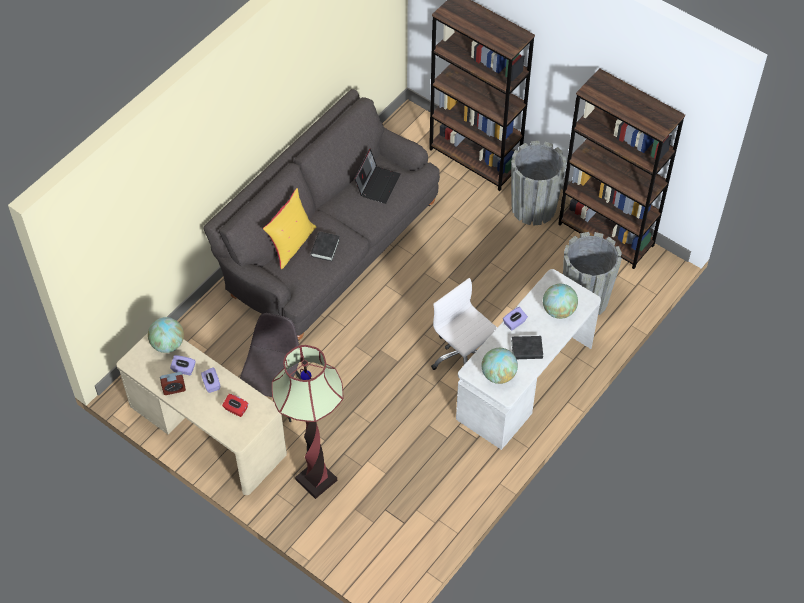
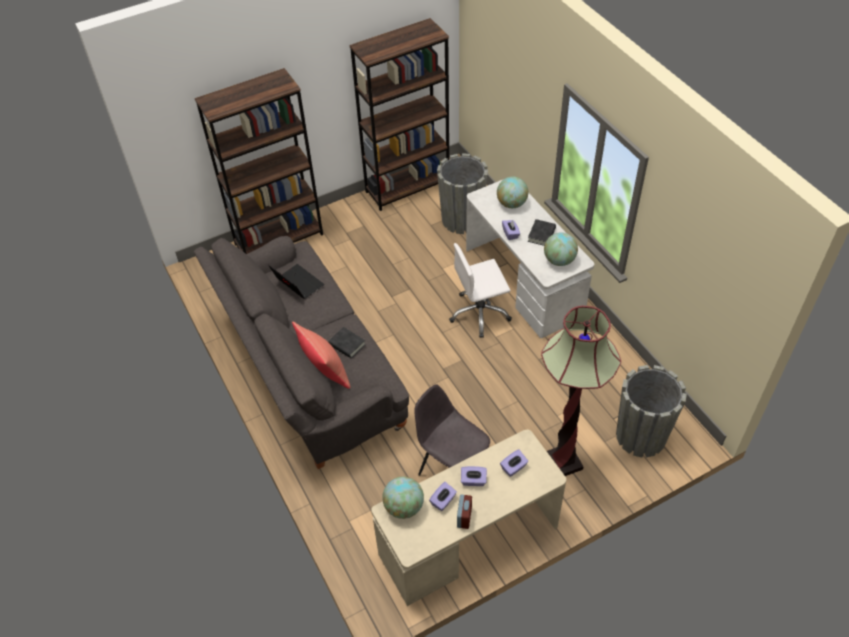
camera: 65 degrees left, 5 degrees down
red tissue box [222,394,248,417] -> purple tissue box [500,449,528,477]
yellow pillow [263,188,317,269] -> red pillow [292,322,350,389]
grey planter [511,141,567,226] -> grey planter moved to [616,365,687,458]

